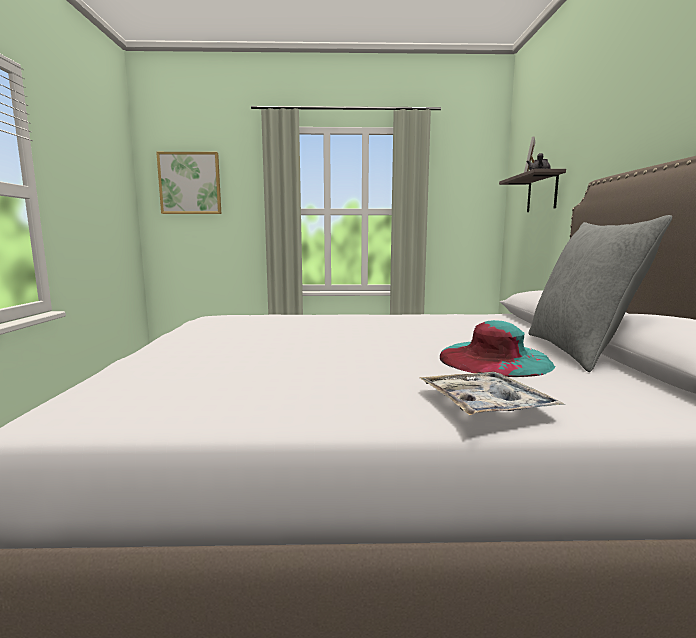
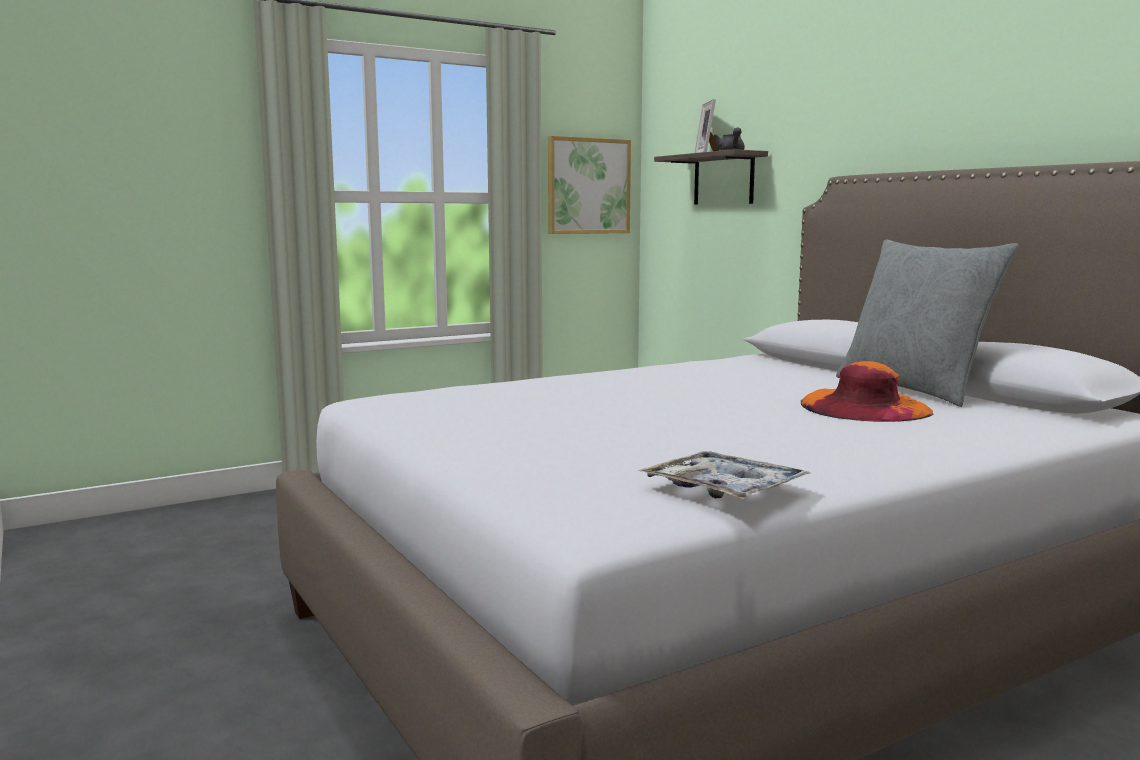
camera: 30 degrees left, 0 degrees up
picture [156,152,221,214] -> picture moved to [548,136,631,234]
tray [419,372,565,416] -> tray moved to [638,451,810,499]
turquoise hat [440,320,556,377] -> orange hat [800,361,934,422]

